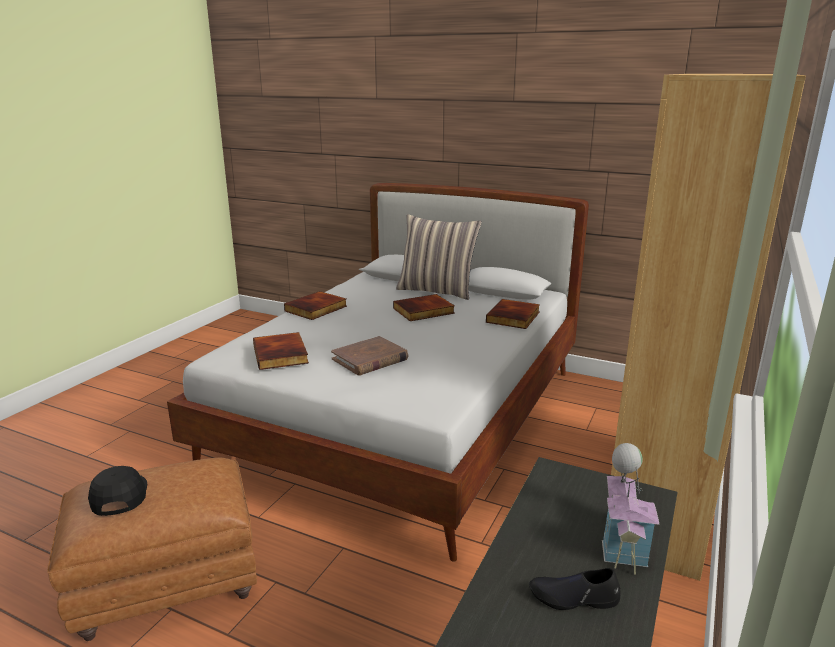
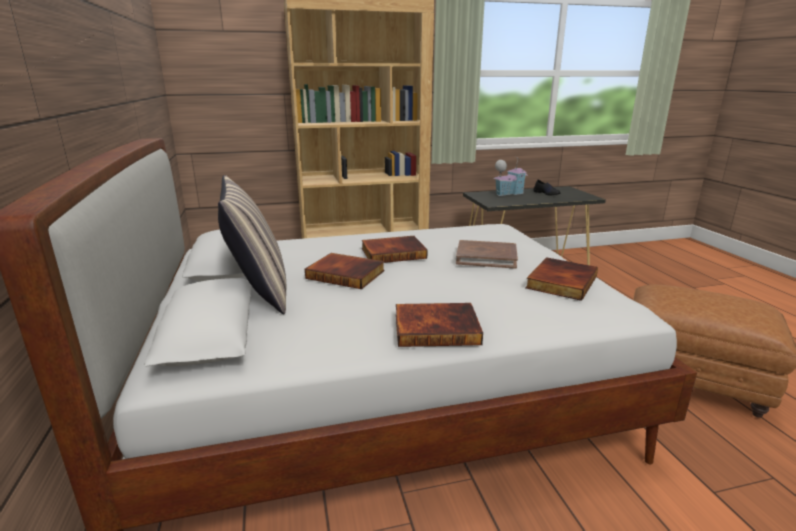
camera: 130 degrees left, 0 degrees up
black cap [88,466,147,516] -> none
book [486,299,540,329] -> book moved to [362,236,428,263]

